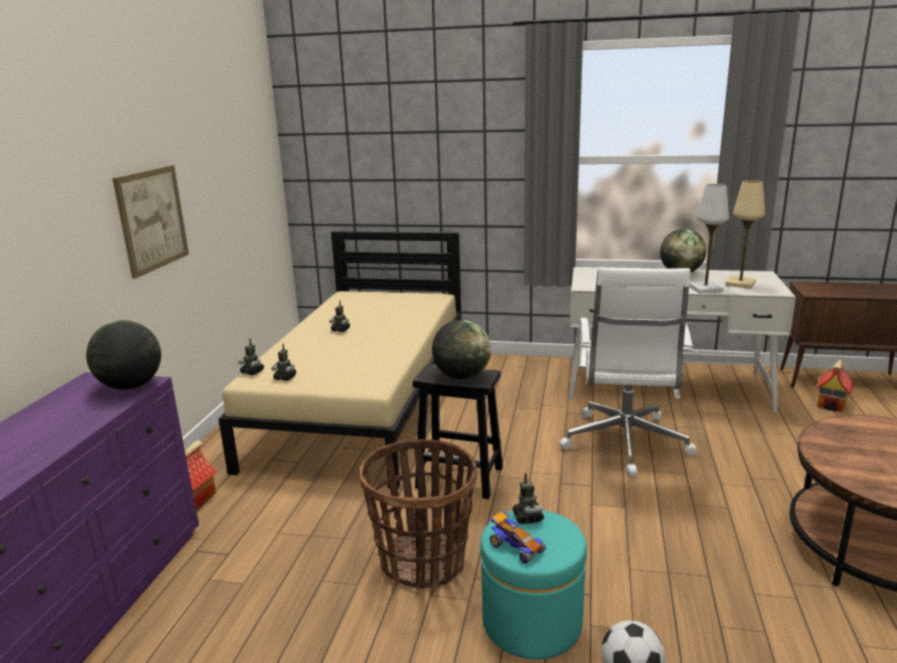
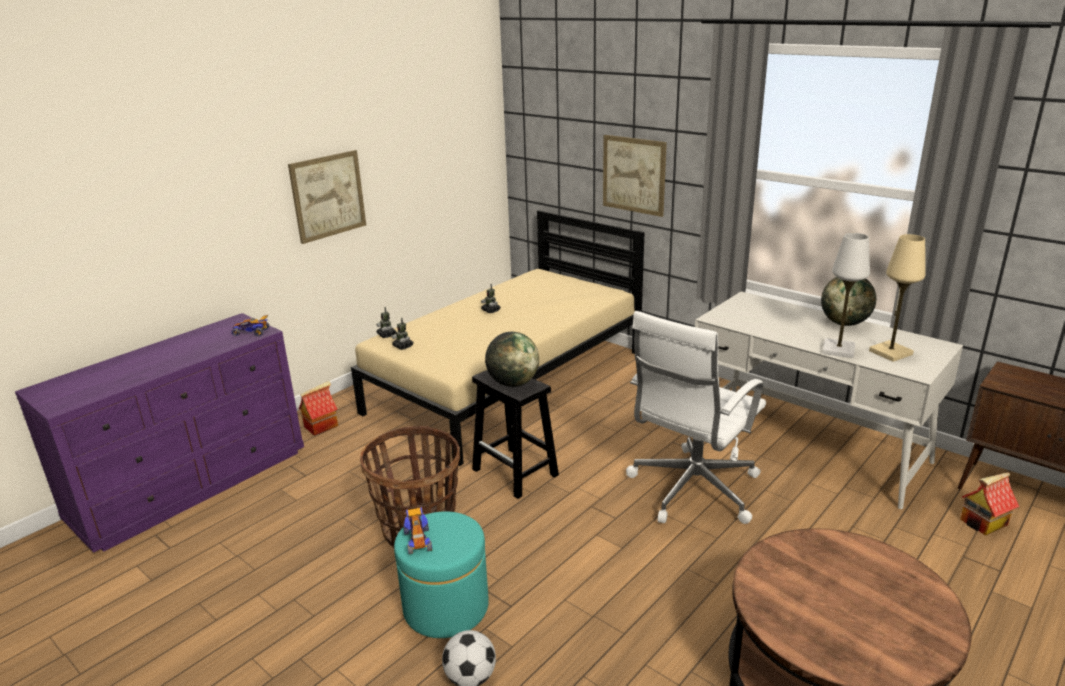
camera: 30 degrees right, 5 degrees up
globe [86,320,161,390] -> toy car [232,315,269,337]
toy robot [512,473,544,524] -> none
none -> picture [603,135,667,217]

